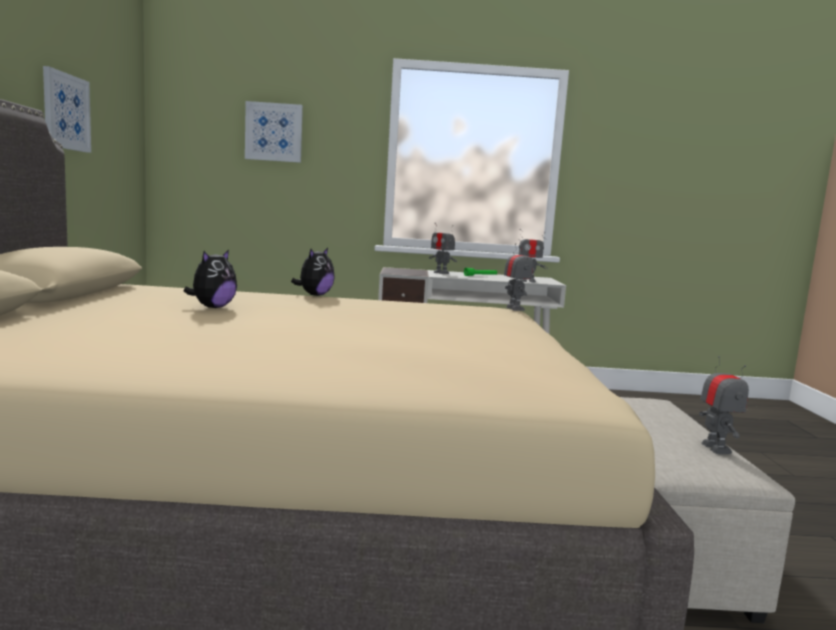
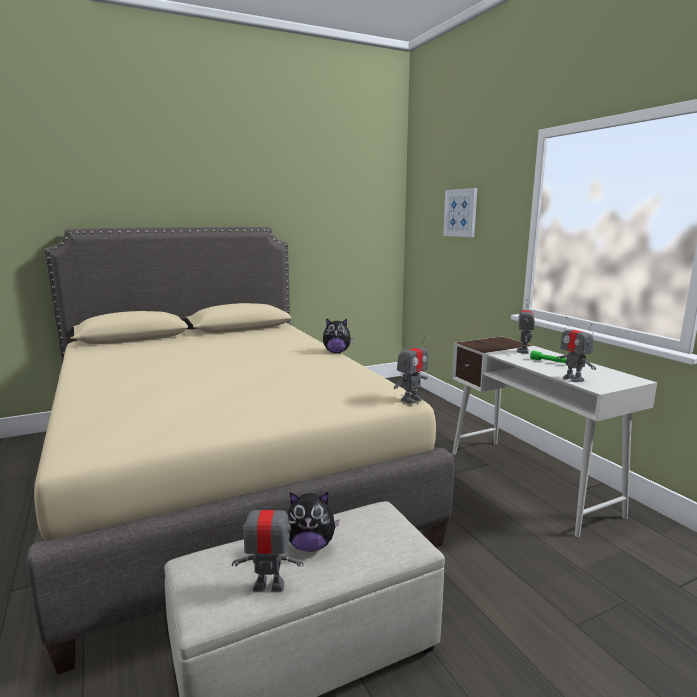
camera: 65 degrees right, 5 degrees up
picture [43,66,91,153] -> none
plush toy [184,250,237,308] -> plush toy moved to [287,492,340,552]
toy robot [699,356,749,454] -> toy robot turned 150 degrees counterclockwise [232,498,304,592]

